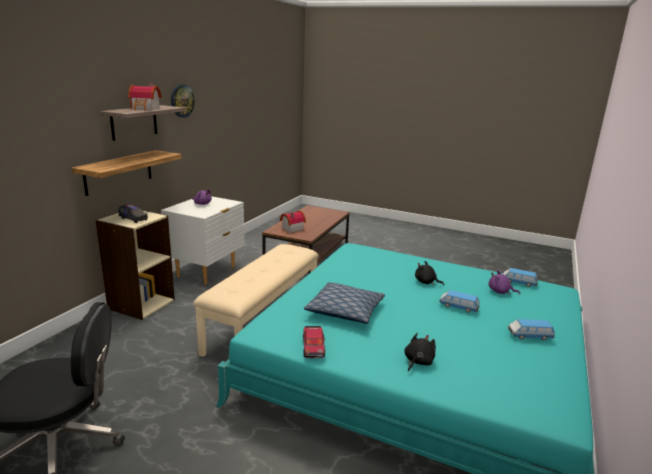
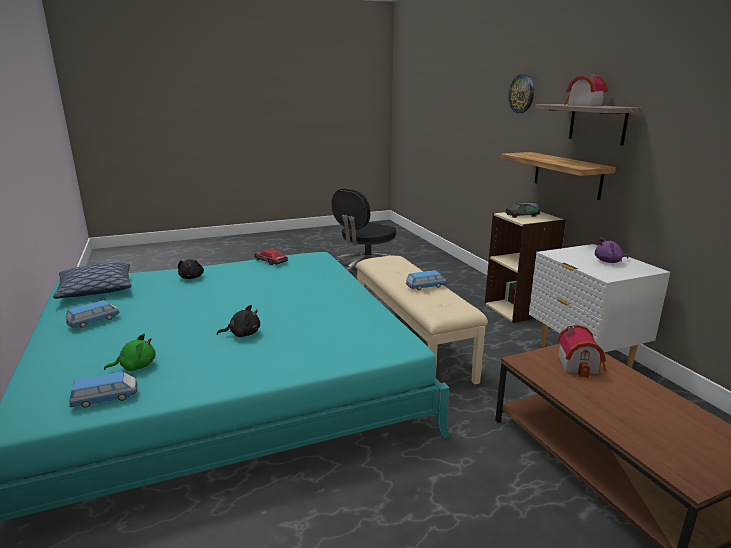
camera: 135 degrees right, 0 degrees up
wall clock [171,84,194,118] -> wall clock moved to [508,74,534,113]
pillow [304,282,385,324] -> pillow moved to [53,262,132,299]
toy car [439,290,479,312] -> toy car moved to [406,270,447,290]
purple plush toy [488,270,520,295] -> green plush toy [104,334,156,371]

